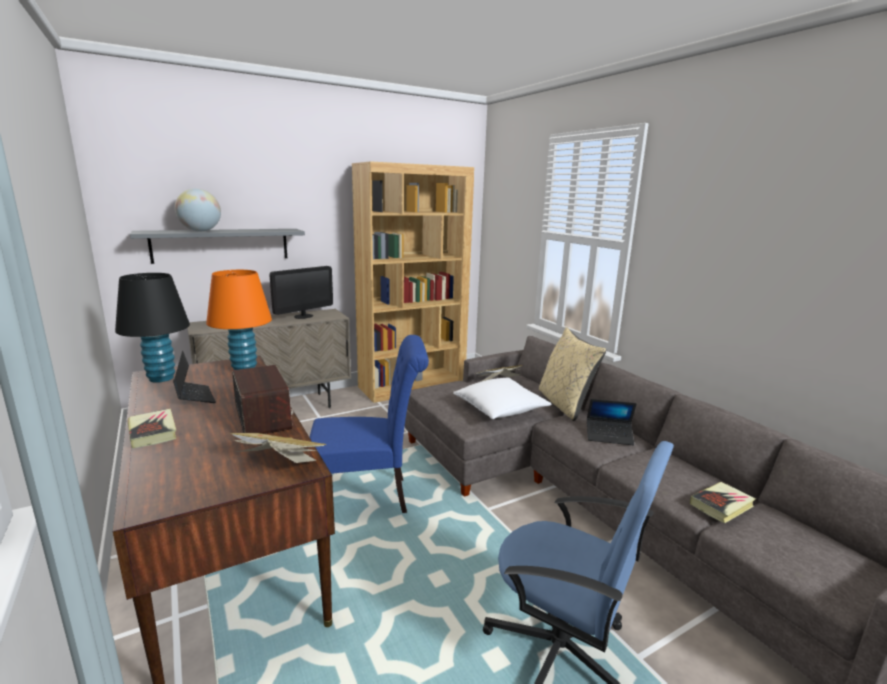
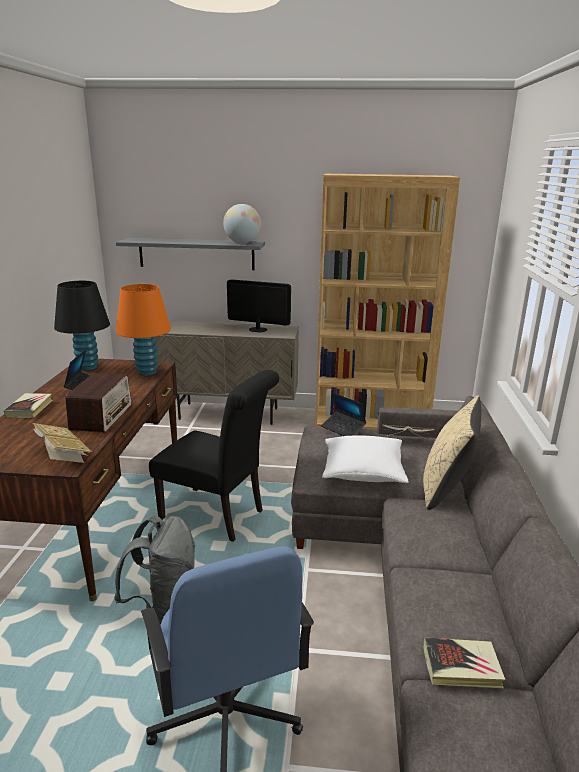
camera: 35 degrees right, 5 degrees up
globe [175,188,221,231] -> globe moved to [223,204,261,243]
monitor [270,266,333,319] -> monitor turned 150 degrees counterclockwise [227,279,291,332]
blue chair [309,335,429,513] -> black chair [149,370,279,542]
laptop [587,399,636,445] -> laptop moved to [321,392,366,436]
none -> grey backpack [114,516,195,625]

